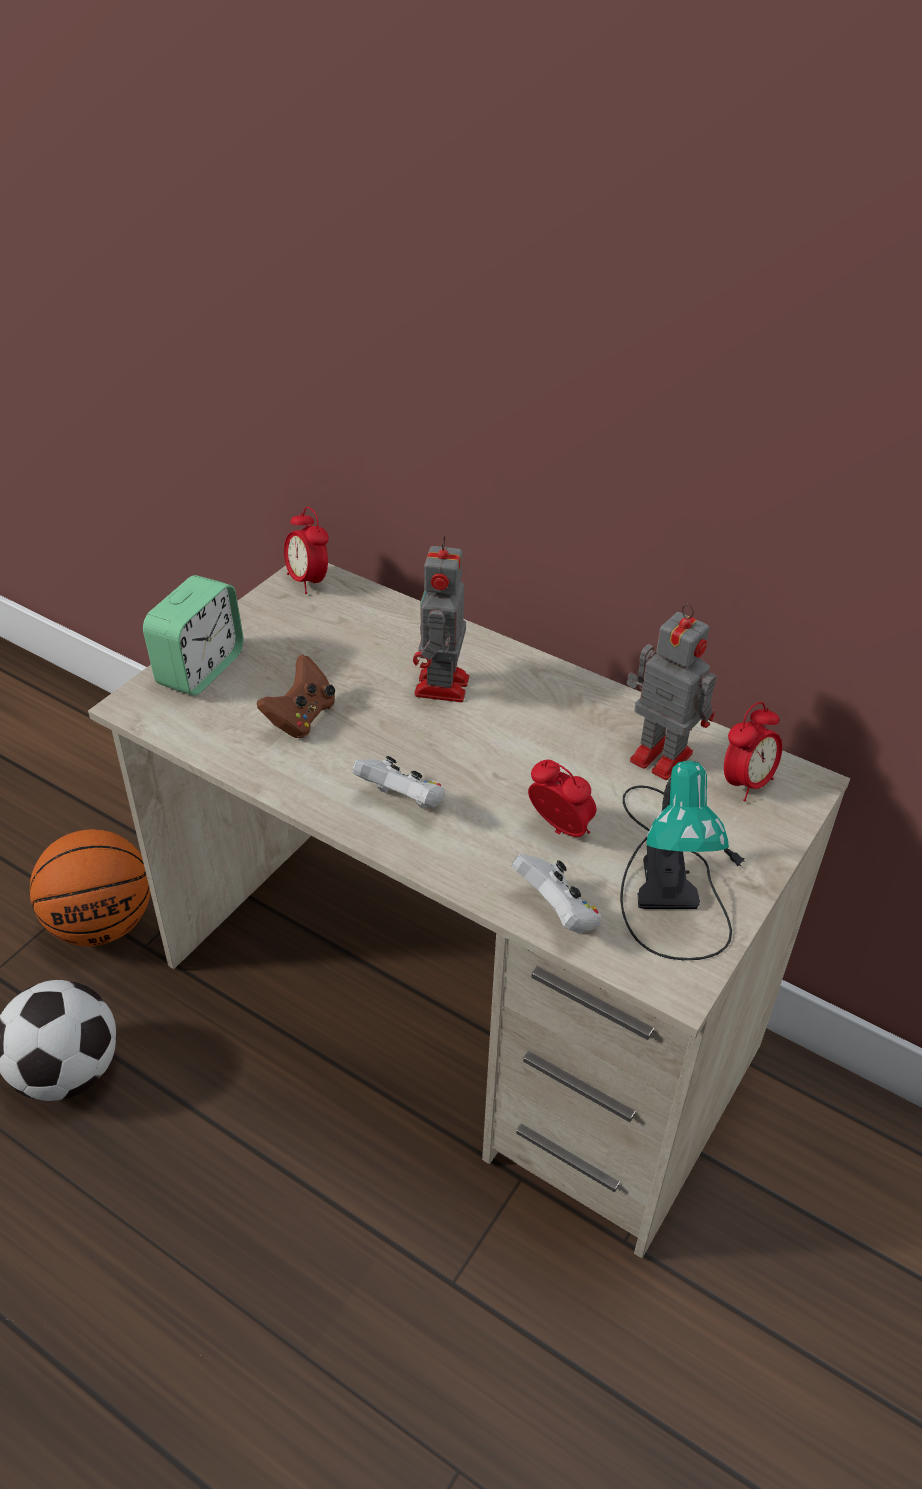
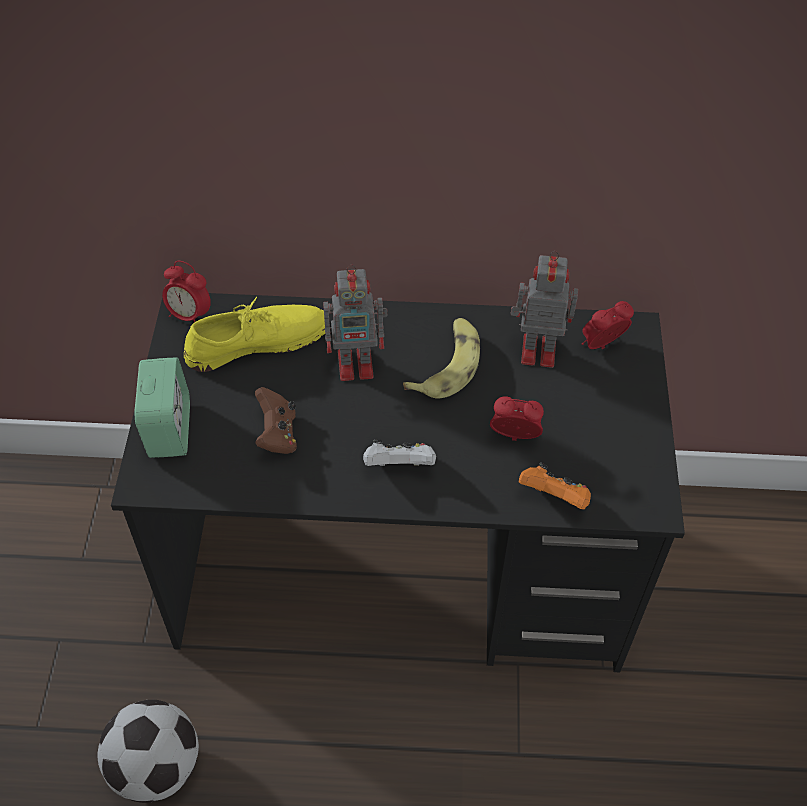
camera: 30 degrees left, 10 degrees up
basketball [30,829,151,946] -> none
beige desk [88,563,850,1258] -> black desk [111,293,685,672]
toy robot [413,535,469,702] -> toy robot turned 75 degrees counterclockwise [323,264,388,381]
white game controller [512,854,601,934] -> orange game controller [519,463,591,510]
table lamp [620,761,747,960] -> none
alarm clock [724,702,782,802] -> alarm clock turned 135 degrees counterclockwise [582,301,634,349]
none -> yellow shoe [184,297,325,372]
none -> banana [403,318,480,398]

